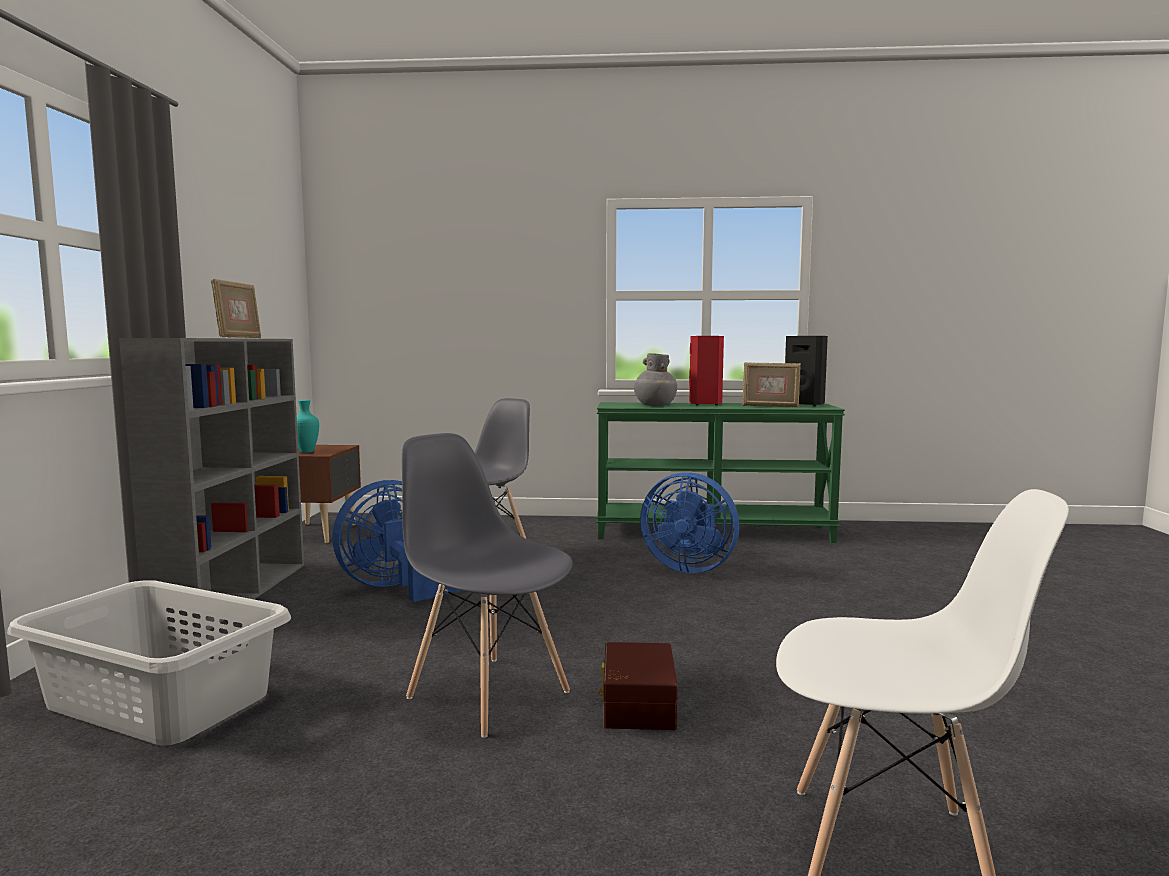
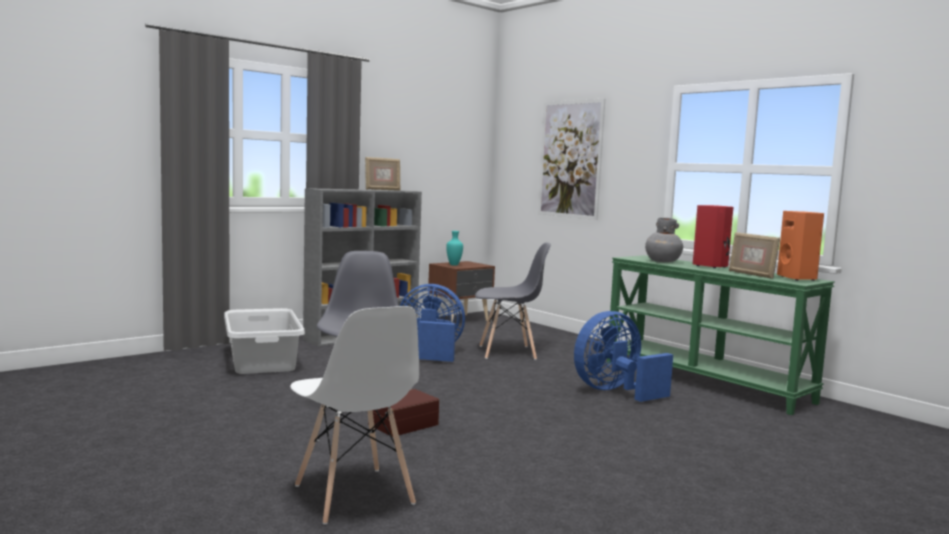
camera: 45 degrees right, 0 degrees up
blue fan [640,473,740,573] -> blue fan turned 75 degrees clockwise [574,311,673,402]
black speaker [785,336,828,406] -> orange speaker [777,211,824,281]
none -> picture [538,99,605,220]

